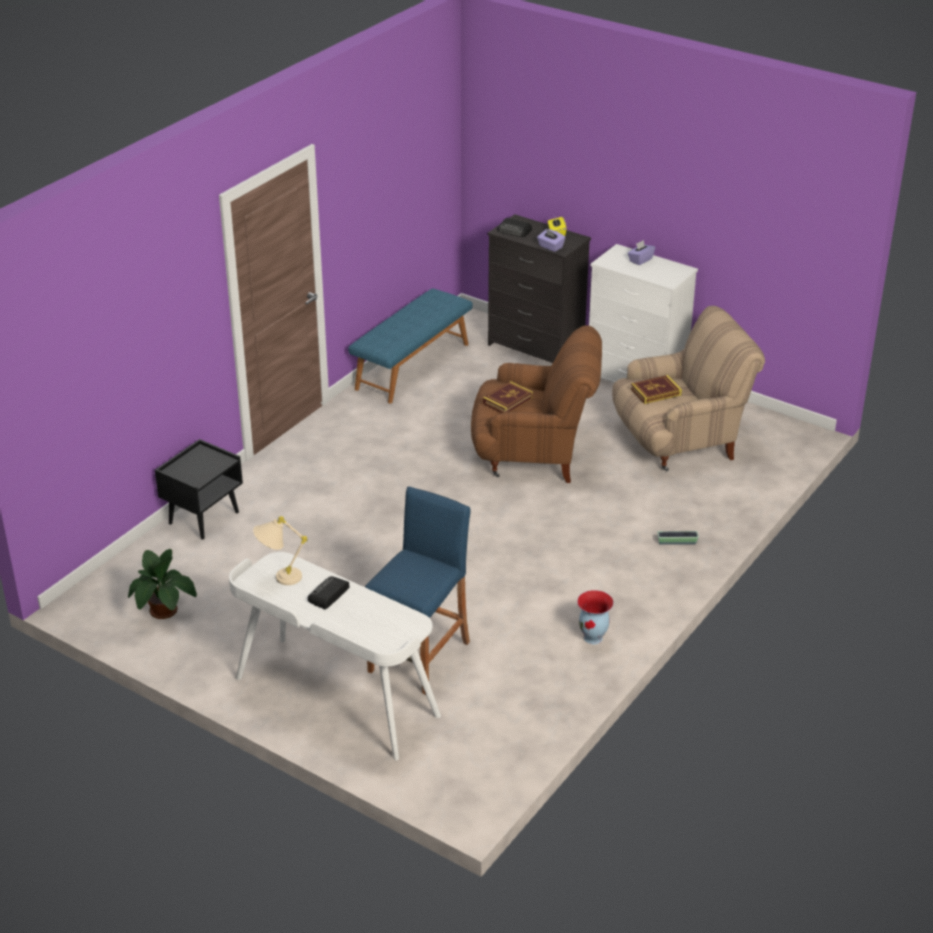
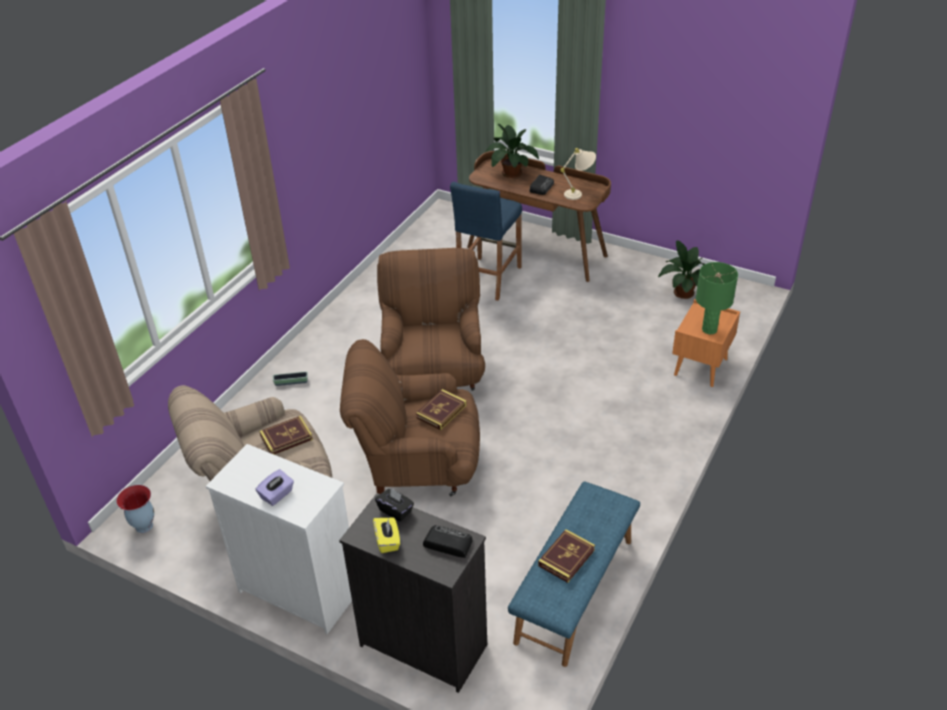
camera: 175 degrees right, 5 degrees up
black nightstand [155,439,243,539] -> orange nightstand [672,299,740,387]
white desk [229,552,441,760] -> brown desk [467,151,611,282]
purple tissue box [537,229,565,252] -> black tissue box [375,488,414,522]
vase [577,590,614,644] -> vase moved to [116,485,154,533]
none -> brown armchair [377,248,485,391]
none -> potted plant [485,124,539,178]
none -> book [538,529,595,583]
none -> green table lamp [696,262,738,334]

